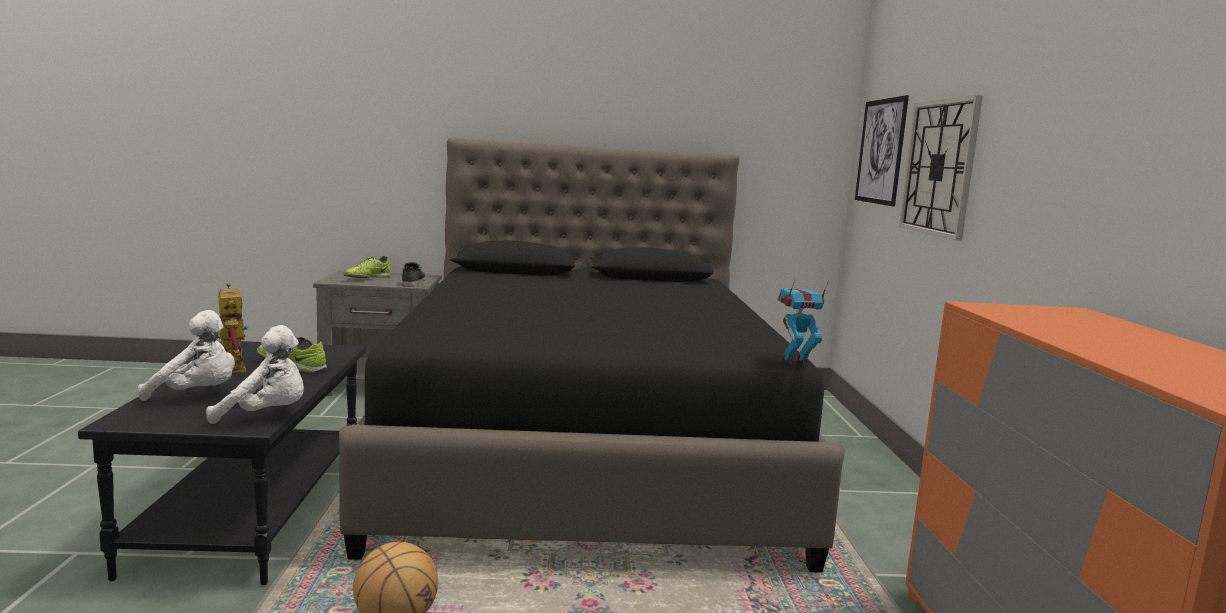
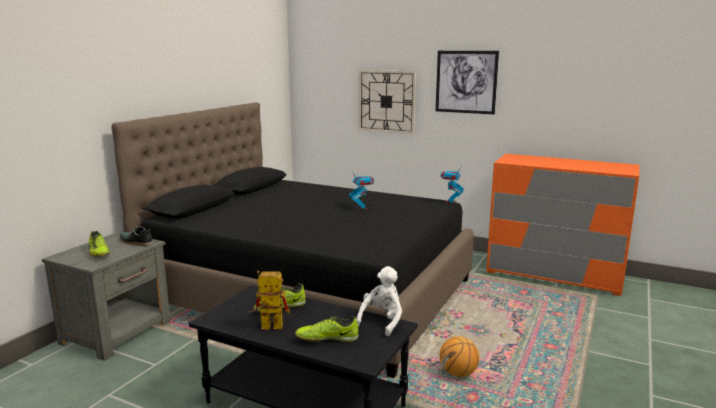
camera: 60 degrees left, 5 degrees up
white plush toy [138,310,235,401] -> shoe [295,316,359,342]
picture [855,95,909,207] -> picture moved to [436,51,499,114]
none -> toy robot [349,171,374,210]

